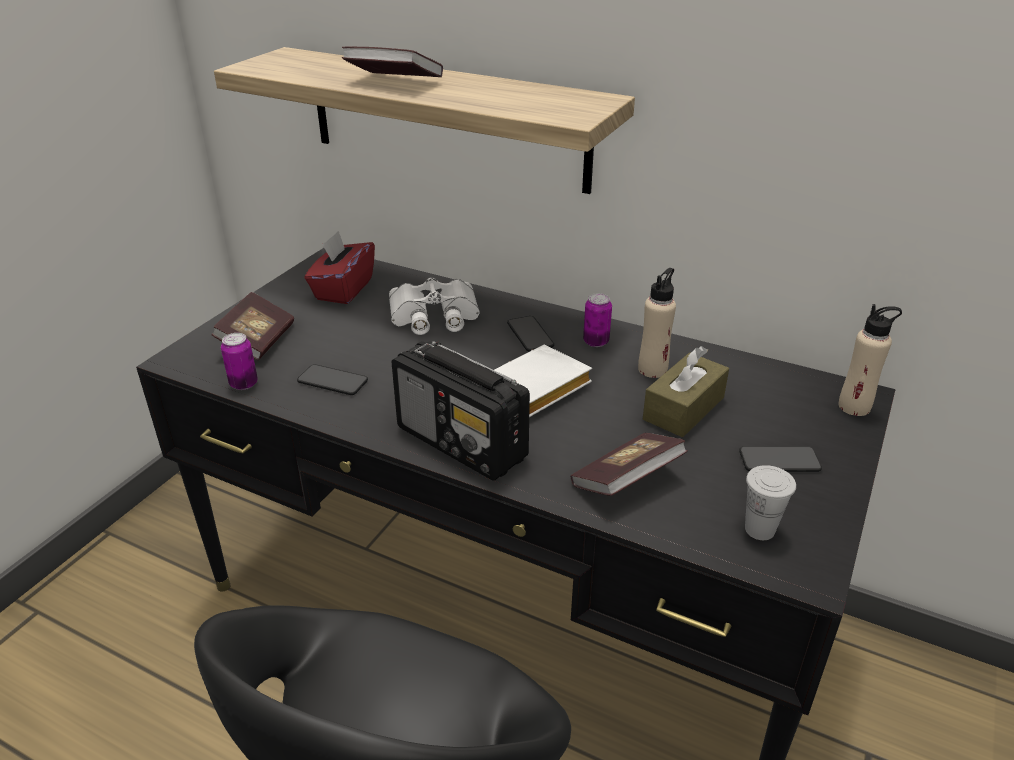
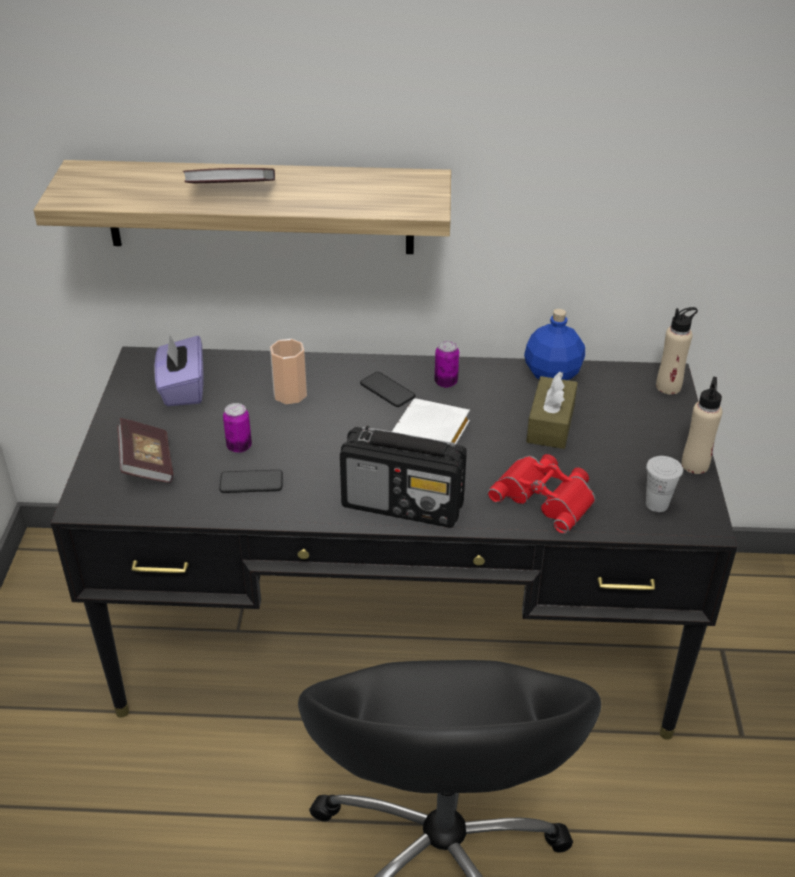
camera: 25 degrees left, 5 degrees up
can [221,333,258,390] -> can moved to [223,403,252,453]
red tissue box [305,231,375,304] -> purple tissue box [155,334,203,406]
white binoculars [389,278,480,335] -> cup [270,339,307,404]
book [570,433,688,496] -> red binoculars [487,454,595,534]
beige bottle [638,268,676,378] -> beige bottle moved to [681,377,722,474]
phone [739,446,822,472] -> none
none -> blue bottle [524,309,585,380]

